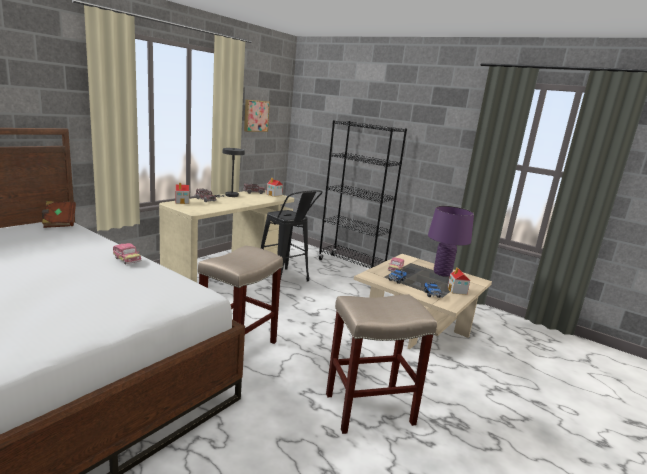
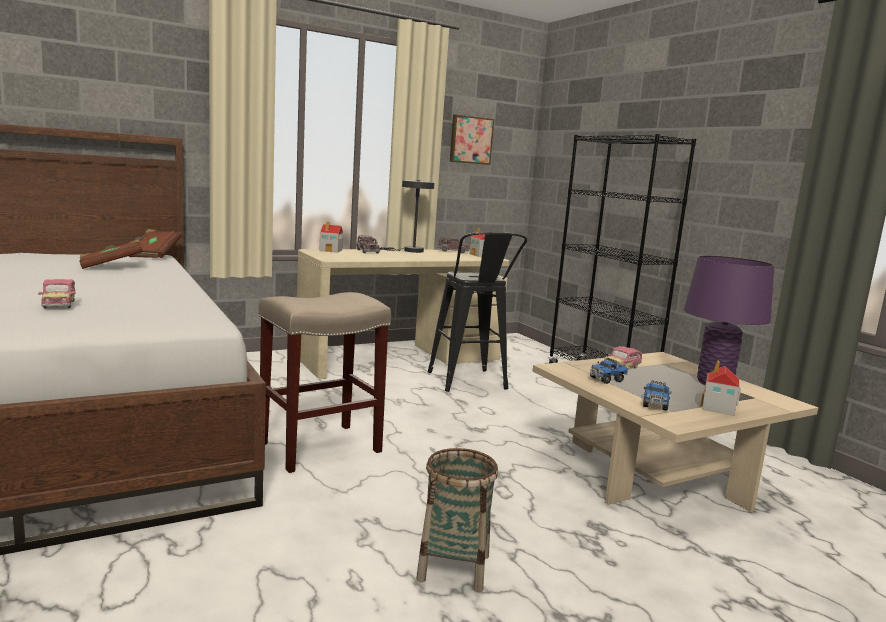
camera: 25 degrees right, 5 degrees down
toy car [113,243,141,264] -> toy car moved to [38,279,76,309]
beige stool [326,294,437,434] -> basket [416,448,498,592]
none -> brown book [80,239,143,269]

